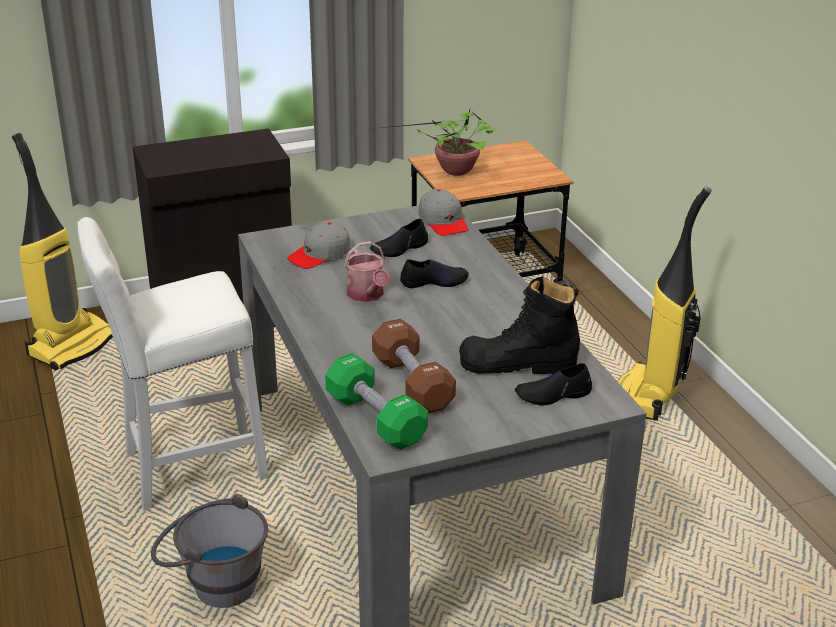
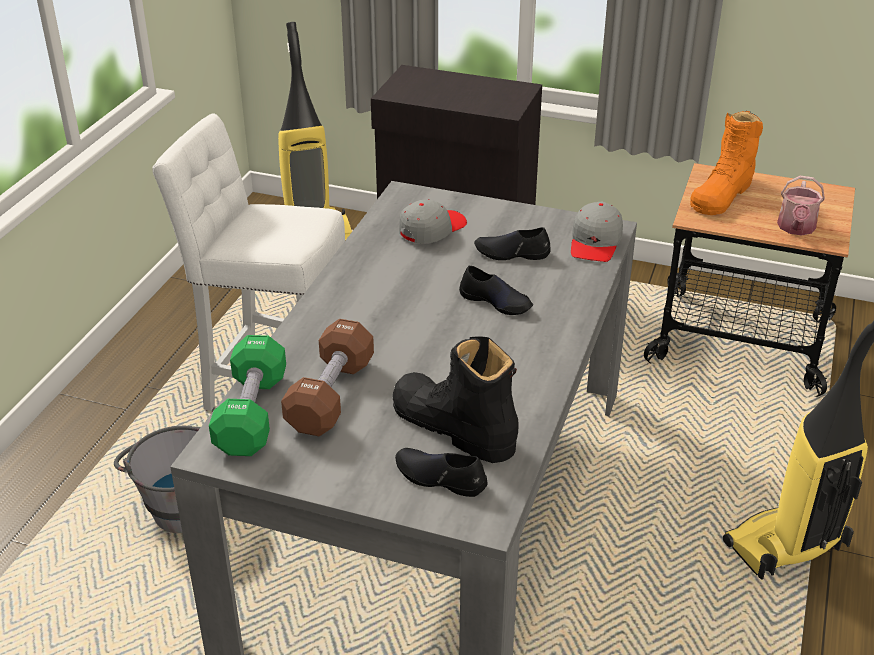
camera: 40 degrees right, 5 degrees up
grey cap [287,222,351,269] -> grey cap turned 135 degrees clockwise [399,200,467,244]
watering can [344,241,390,302] -> watering can moved to [777,176,825,236]
potted plant [372,109,498,176] -> orange boot [690,111,763,215]

